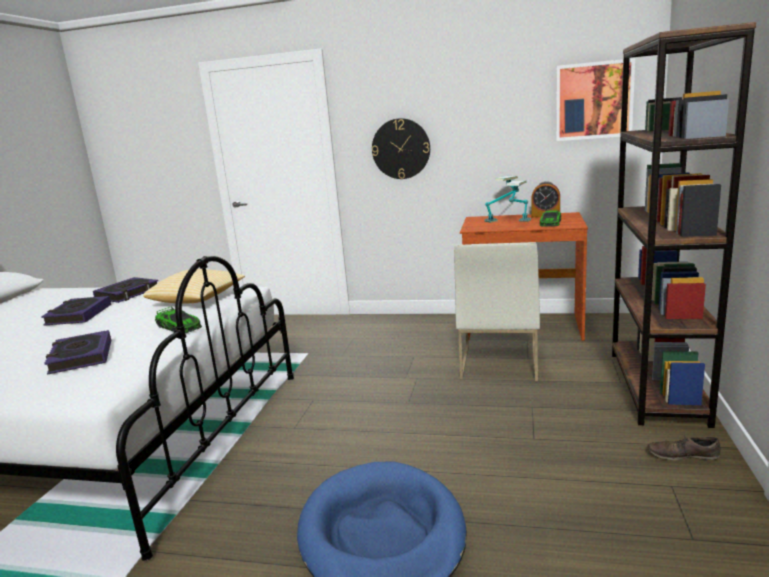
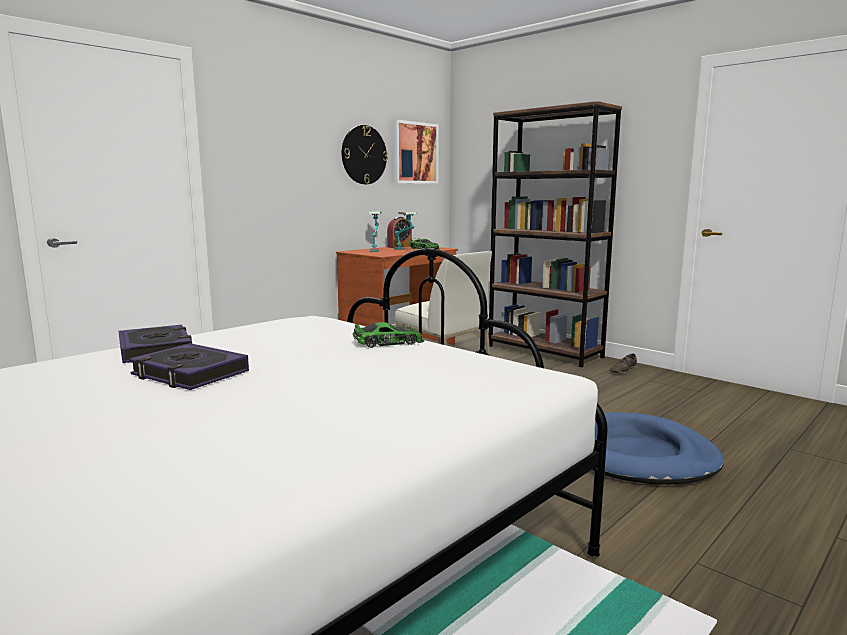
camera: 60 degrees left, 5 degrees down
book [44,330,111,374] -> none
pillow [143,269,245,303] -> none
wall clock [372,118,430,179] -> wall clock moved to [342,125,388,184]

